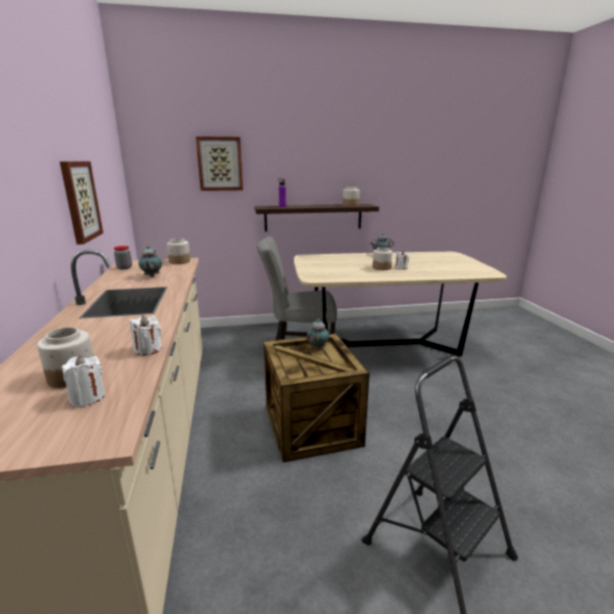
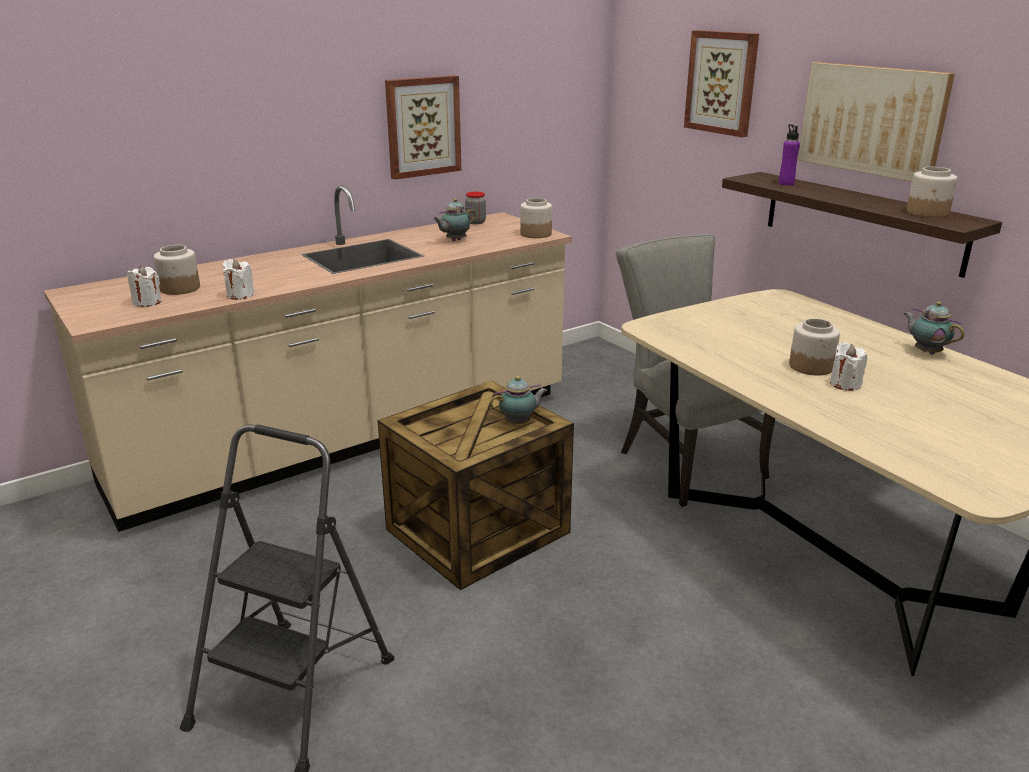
camera: 65 degrees right, 5 degrees up
none -> picture [798,62,955,182]

